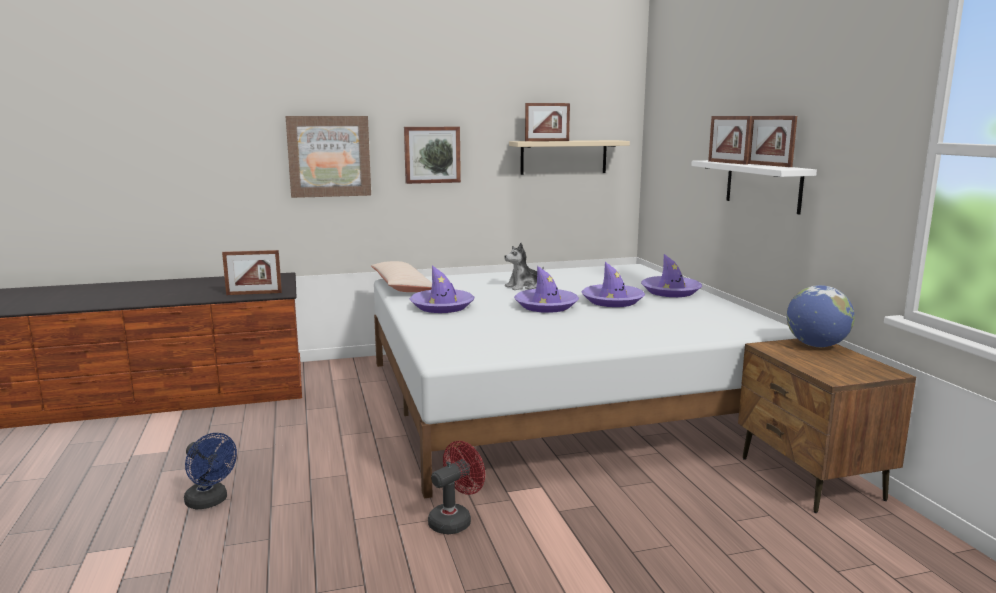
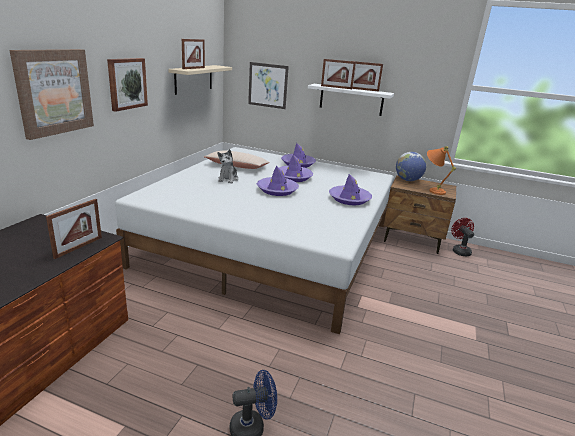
camera: 55 degrees left, 10 degrees up
beige pillow [371,261,432,292] -> beige pillow moved to [204,150,270,169]
purple hat [410,265,475,313] -> purple hat moved to [329,174,372,205]
red fan [428,441,485,534] -> red fan moved to [451,218,474,256]
none -> picture [248,62,289,109]
none -> orange table lamp [427,146,456,195]

